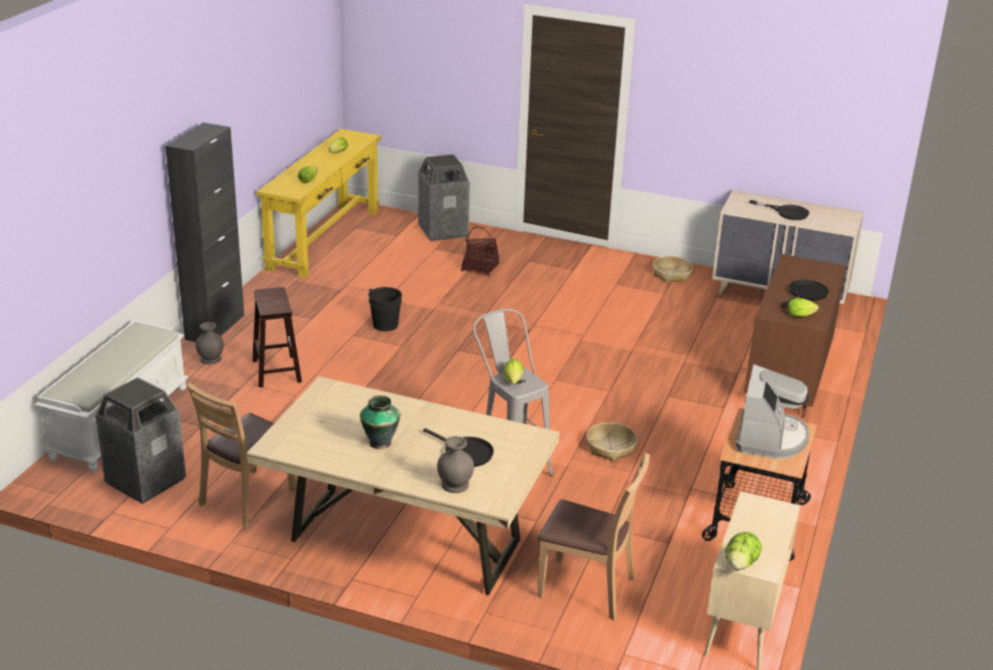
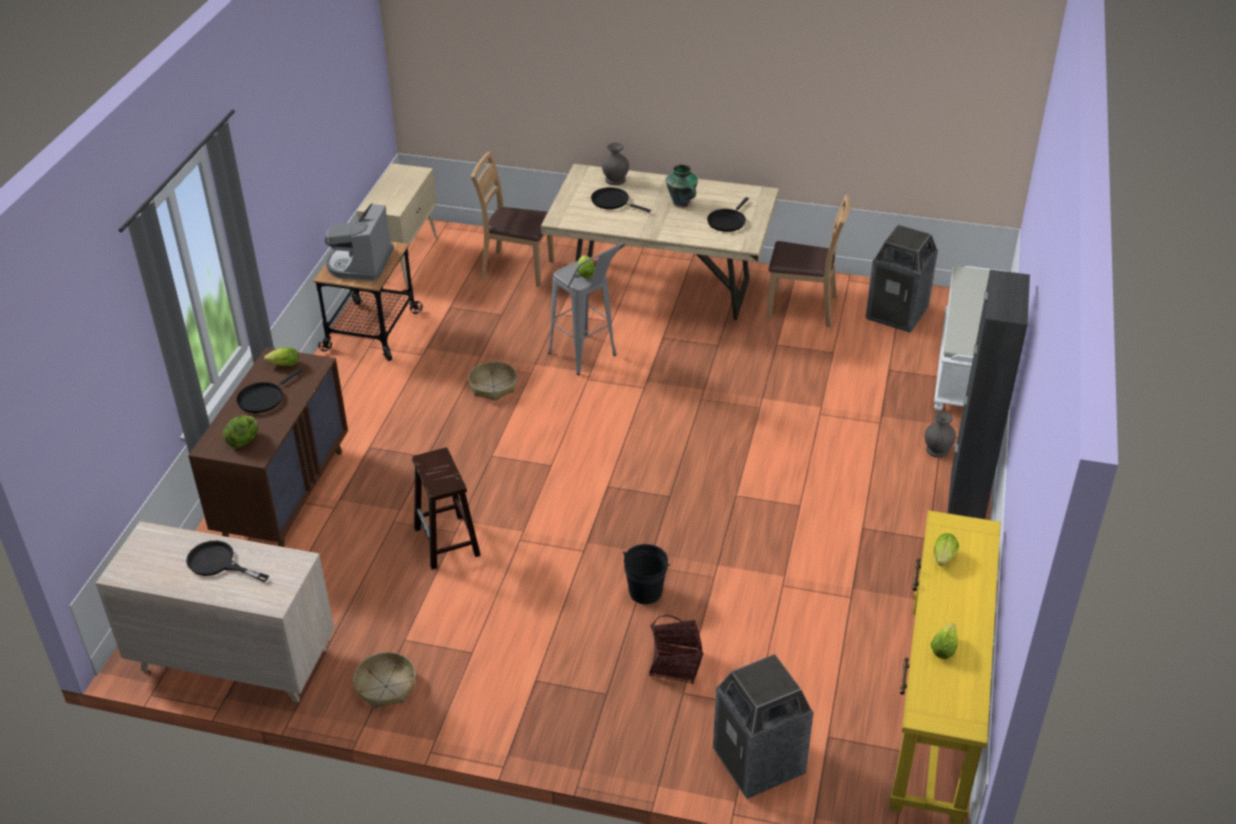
camera: 175 degrees right, 10 degrees up
brown chair [186,382,296,528] -> brown chair turned 75 degrees clockwise [767,194,851,328]
brown stool [252,287,302,387] -> brown stool moved to [412,447,481,570]
black bucket [368,287,402,331] -> black bucket moved to [623,544,671,604]
lettuce [725,532,762,570] -> lettuce moved to [223,415,258,448]
none -> black frying pan [707,197,749,232]

